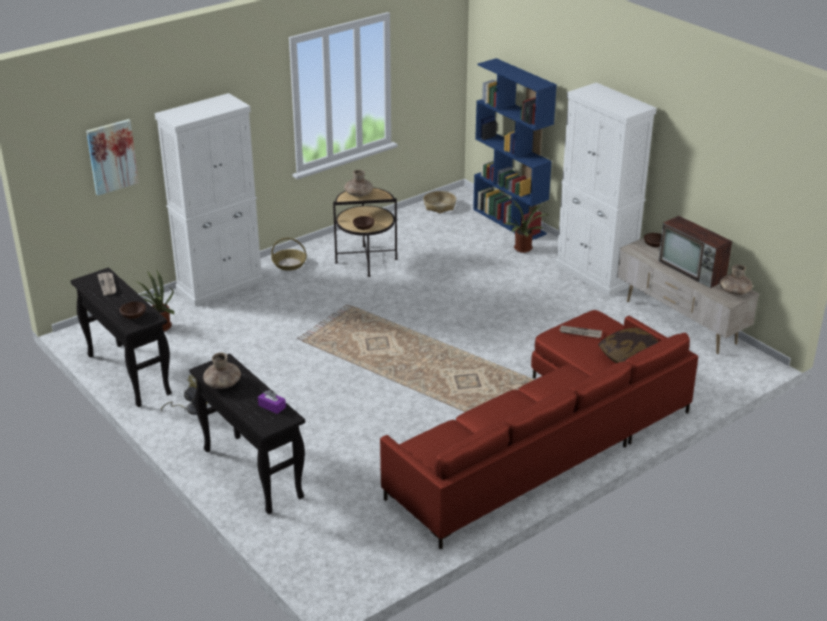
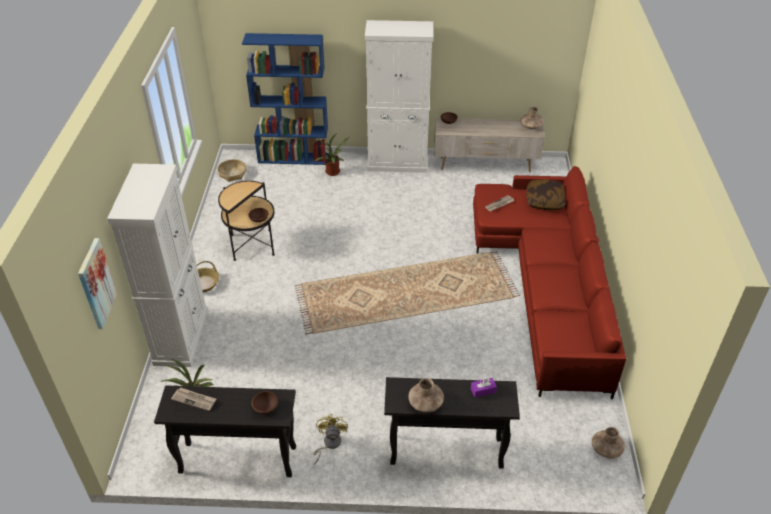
camera: 50 degrees left, 10 degrees up
brown vase [344,170,373,197] -> brown vase moved to [592,427,625,458]
television [658,216,732,288] -> none

